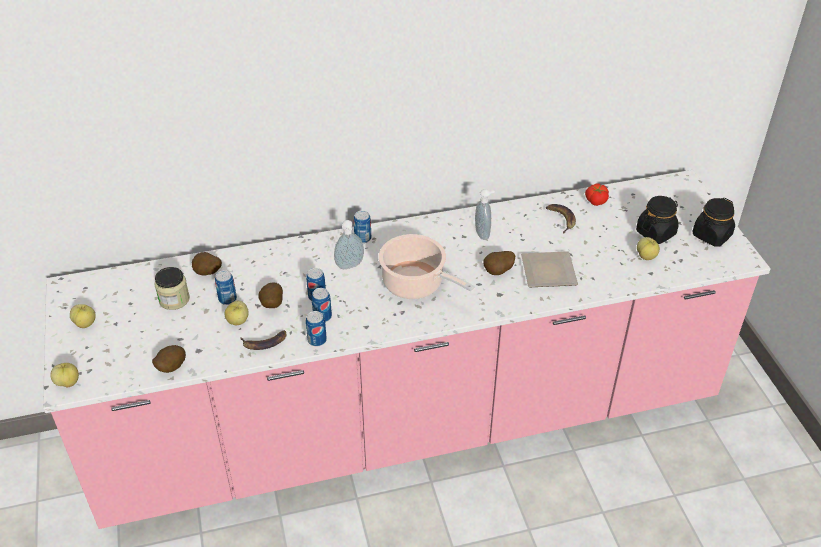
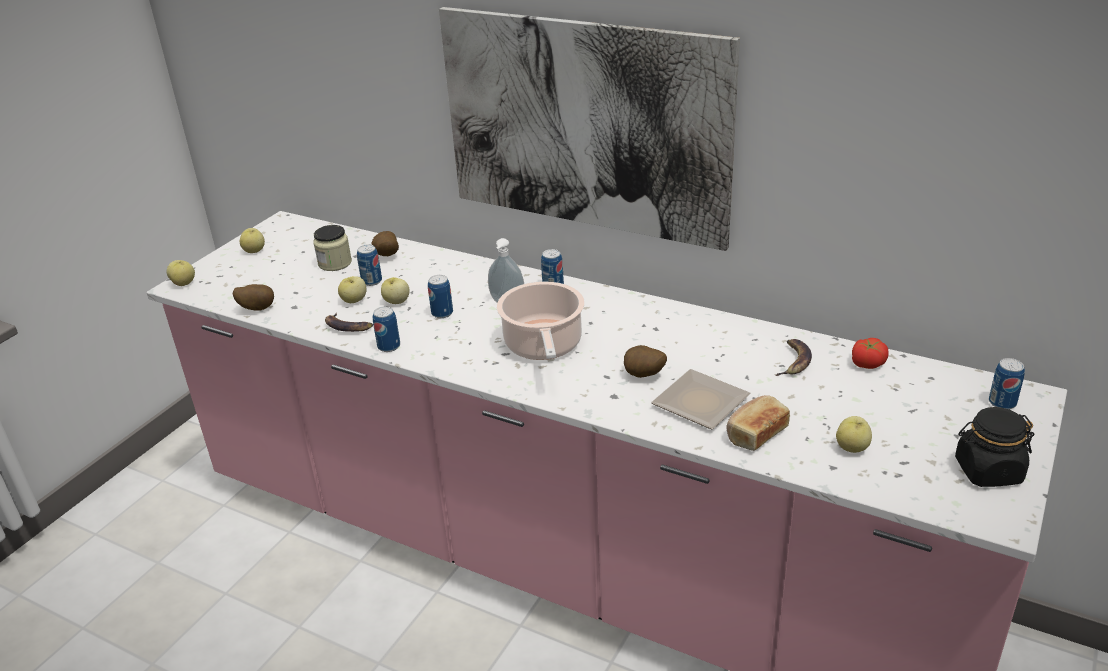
camera: 45 degrees right, 10 degrees down
potato [258,282,283,308] -> apple [381,277,410,304]
can [312,288,332,322] -> can moved to [989,358,1025,409]
soap dispenser [475,189,495,240] -> none
black jar [636,196,679,244] -> none
none -> picture [439,7,740,251]
none -> bread [726,395,790,451]

